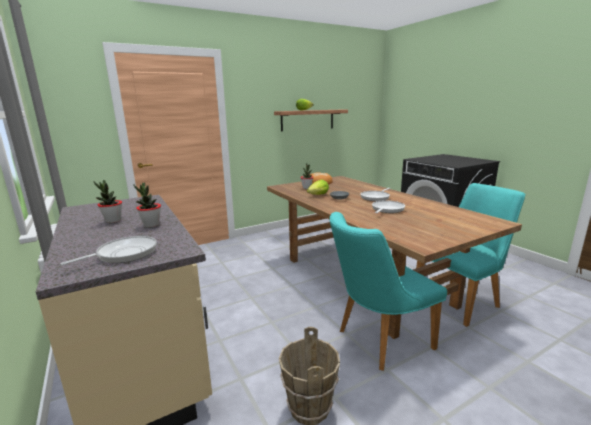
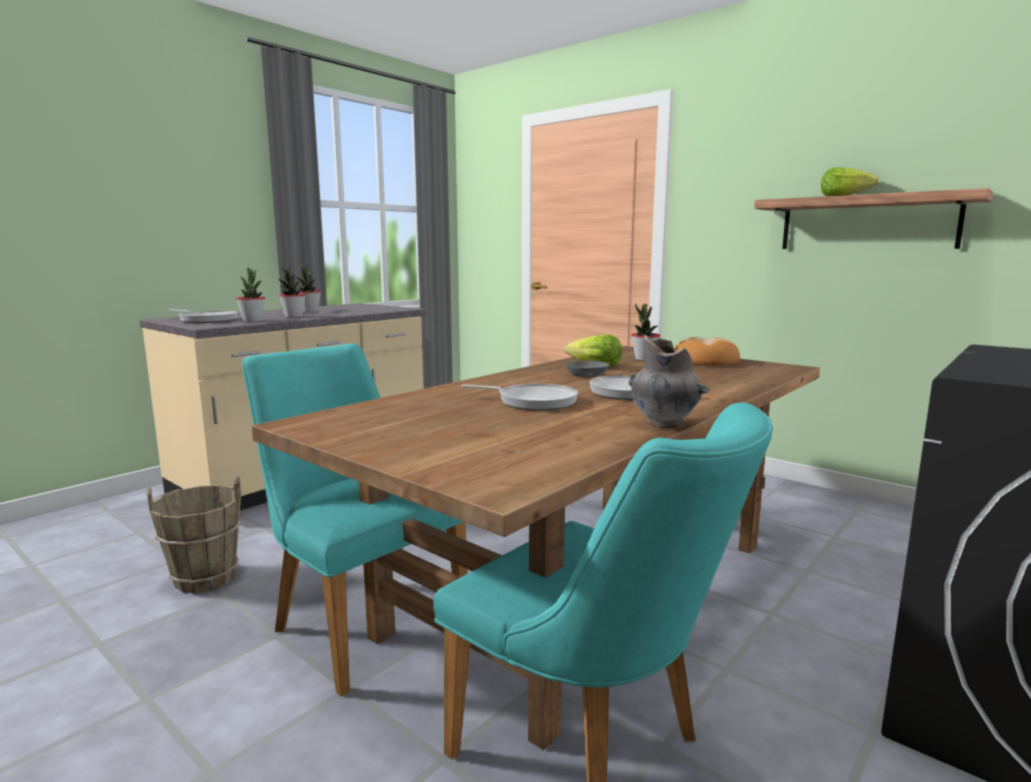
camera: 70 degrees right, 5 degrees down
none -> potted plant [236,268,265,322]
none -> grey vase [628,335,710,428]

